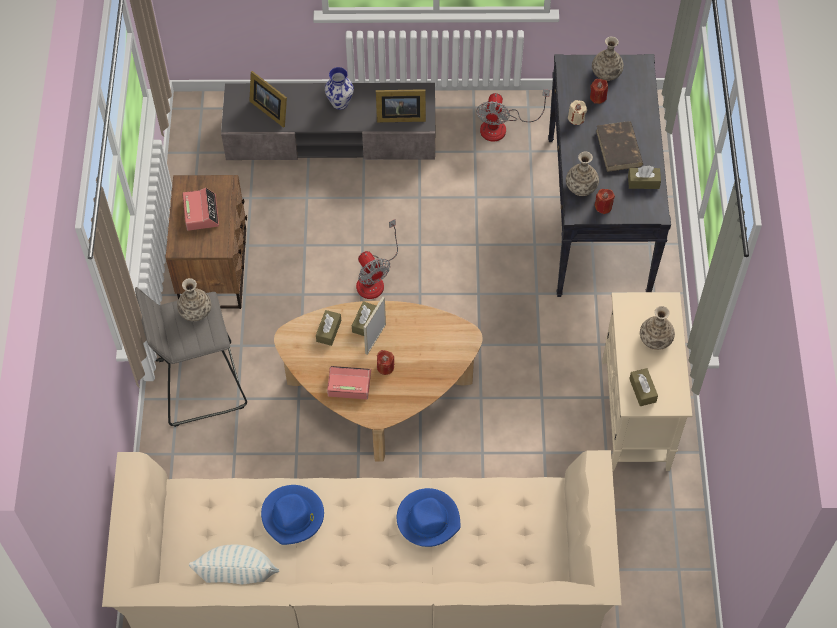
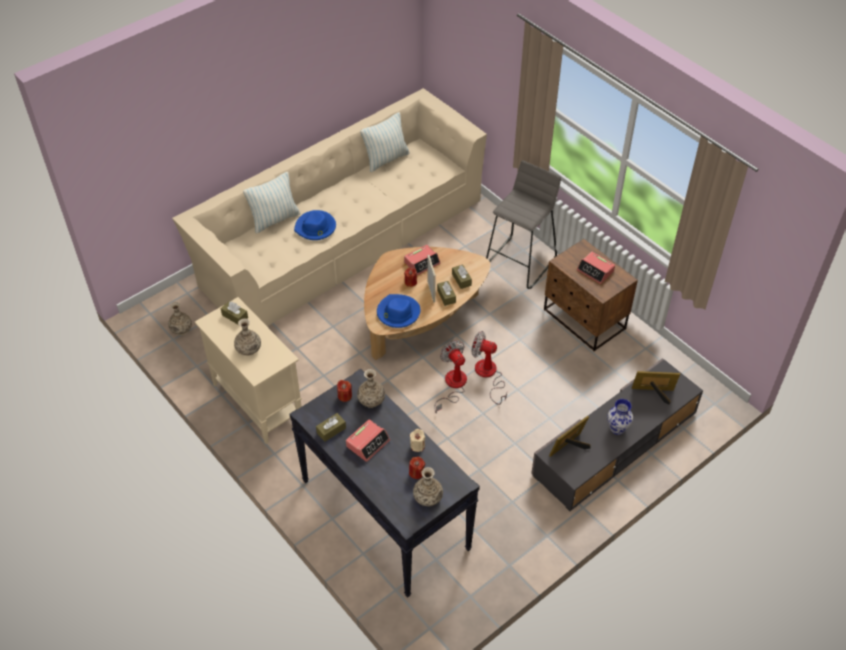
camera: 140 degrees right, 10 degrees down
vase [177,278,211,321] -> vase moved to [168,302,192,335]
blue hat [261,485,324,545] -> blue hat moved to [377,294,420,328]
fan [476,89,550,142] -> fan moved to [434,340,467,413]
brown book [596,121,643,172] -> alarm clock [346,419,390,462]
none -> pillow [243,172,300,234]

